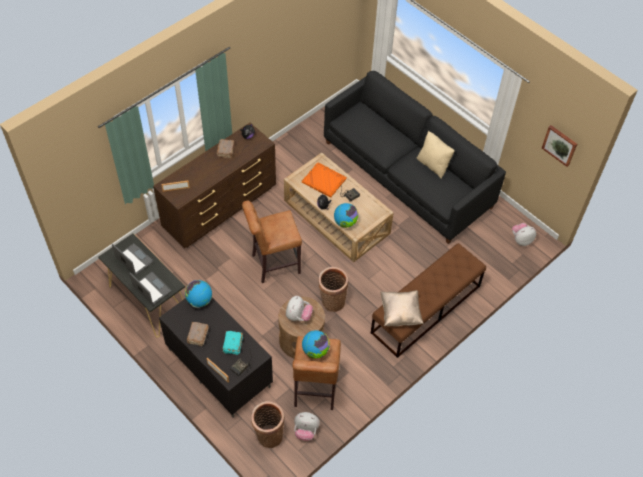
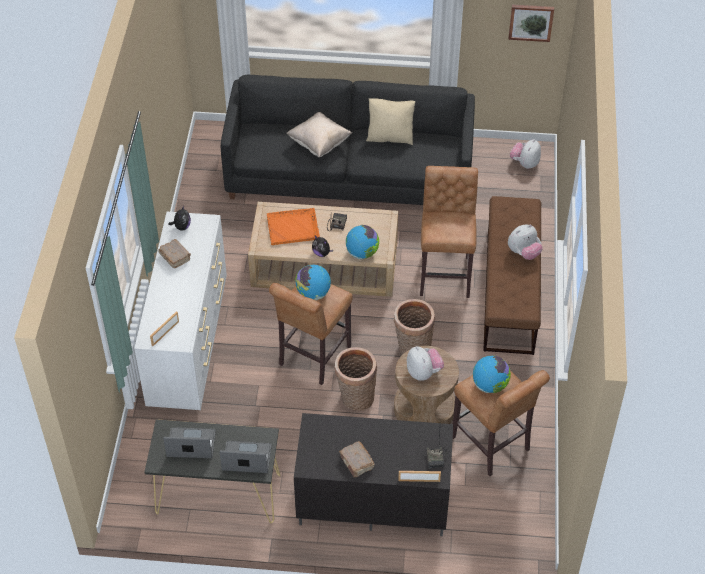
camera: 40 degrees left, 5 degrees down
brown dresser [153,123,276,248] -> white dresser [134,212,227,410]
globe [185,280,212,308] -> globe moved to [295,265,331,300]
turquoise book [222,331,243,355] -> none
basket [251,401,285,448] -> basket moved to [334,347,377,411]
plush toy [294,412,320,441] -> plush toy moved to [508,225,543,260]
beige pillow [380,290,424,326] -> beige pillow moved to [286,112,352,157]
none -> brown stool [420,166,478,298]

